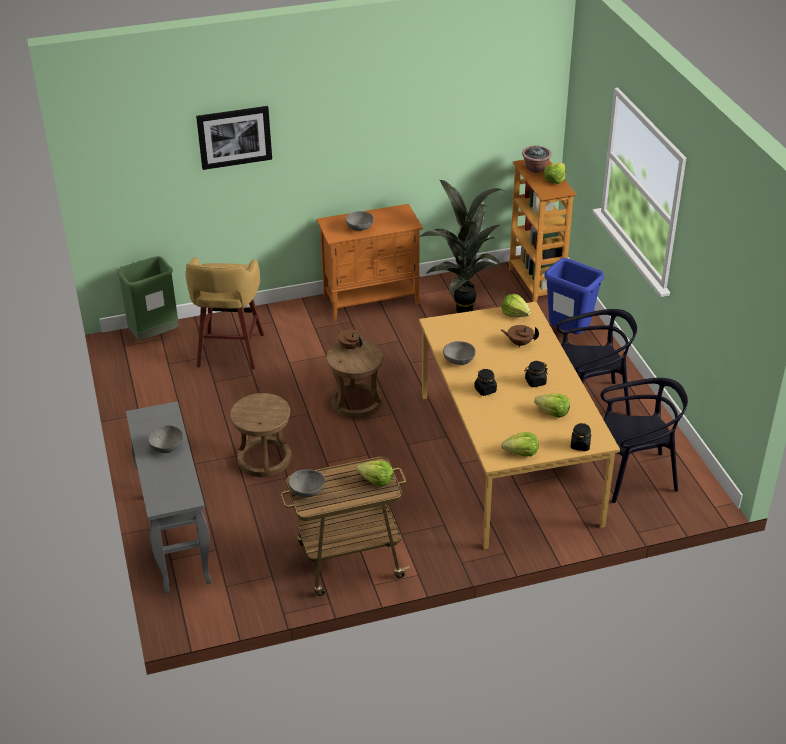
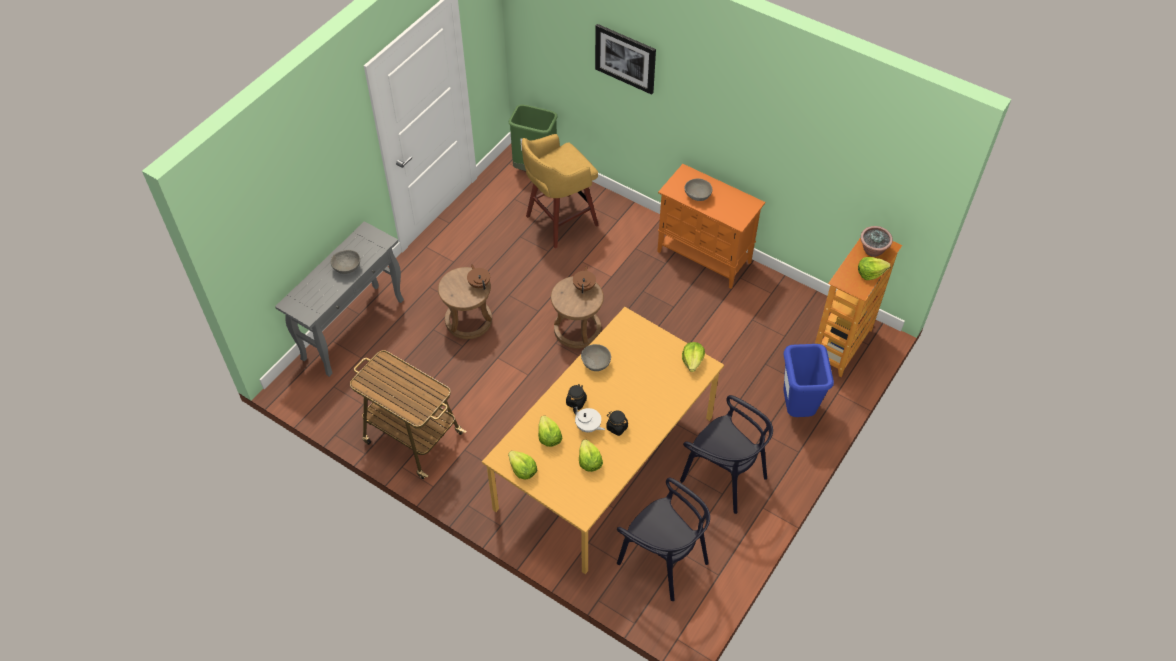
camera: 50 degrees right, 15 degrees up
grey bowl [288,469,325,497] -> none
lettuce [356,461,394,487] -> lettuce moved to [538,416,562,447]
potted plant [420,180,504,313] -> none
brown teapot [501,325,539,347] -> brown teapot moved to [467,264,490,290]
black jar [571,423,591,451] -> none
none -> white teapot [573,407,605,433]

